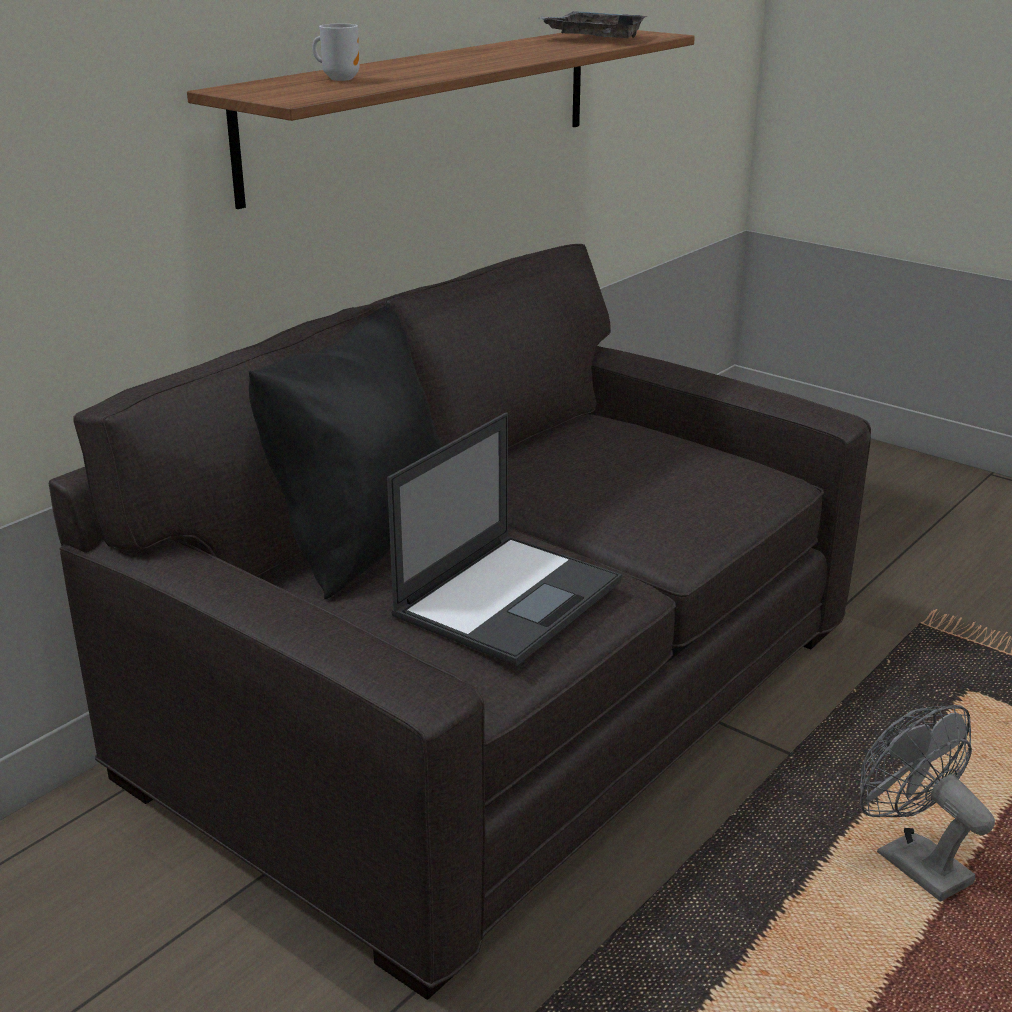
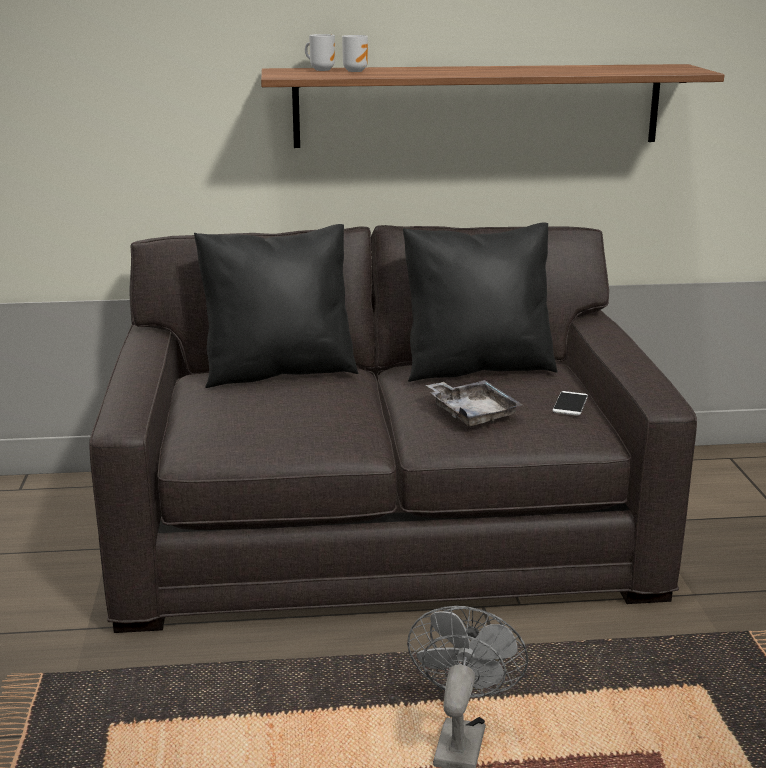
camera: 45 degrees right, 5 degrees down
laptop [387,412,622,666] -> none
grey tray [537,11,647,38] -> grey tray moved to [426,380,522,426]
none -> mug [305,34,335,71]
none -> black pillow [403,223,558,382]
none -> phone [552,391,588,416]

